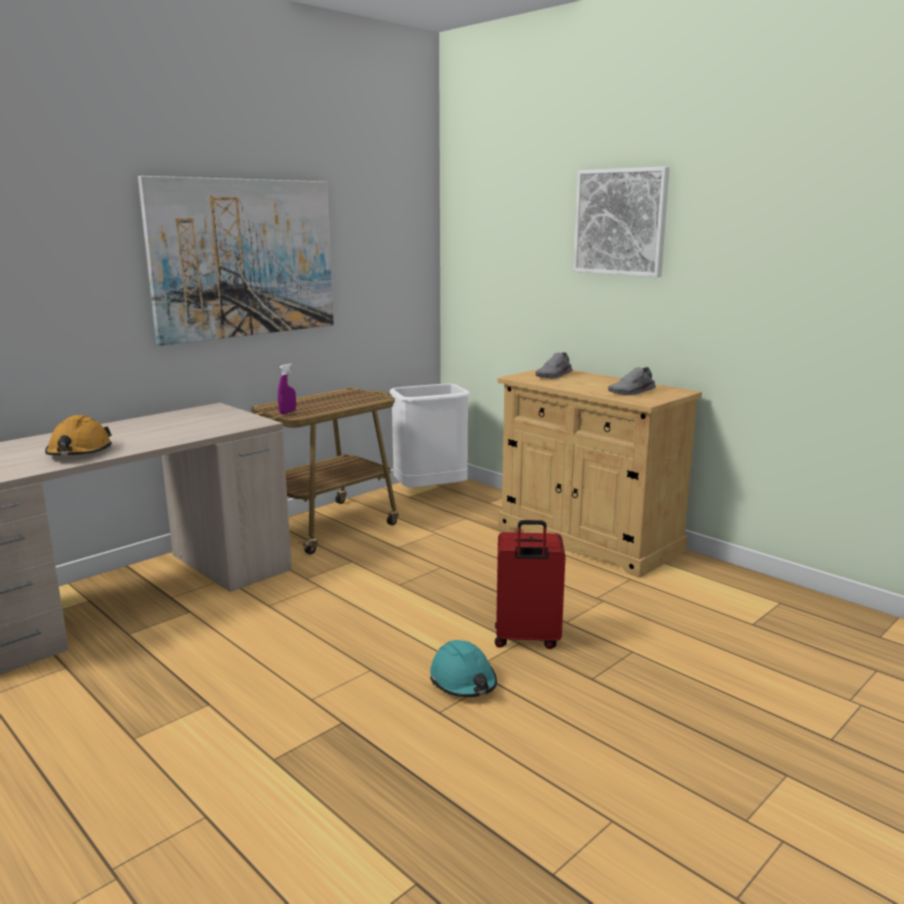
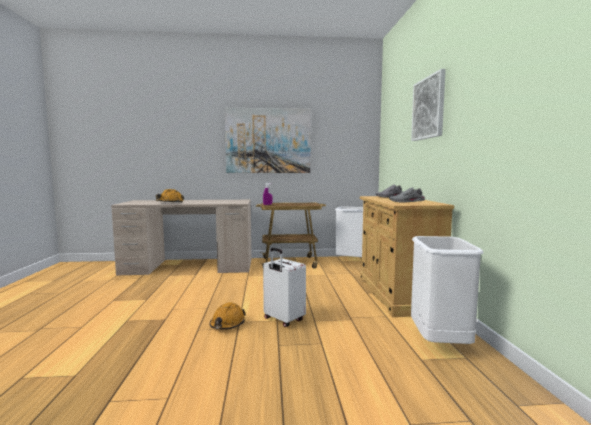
camera: 40 degrees right, 10 degrees down
turquoise hard hat [430,640,497,697] -> orange hard hat [209,302,246,329]
red suitcase [495,520,565,649] -> white suitcase [263,248,306,327]
none -> white trash can [411,236,483,344]

